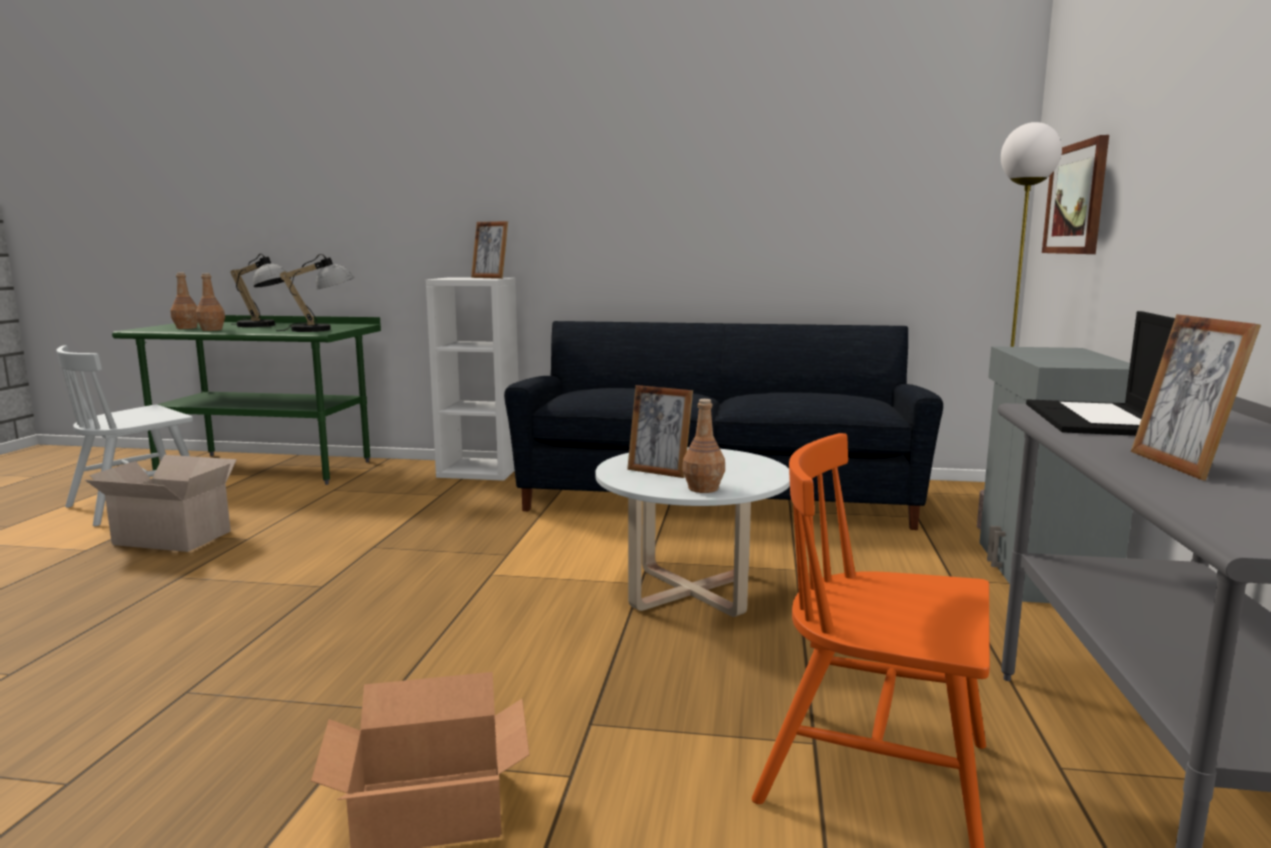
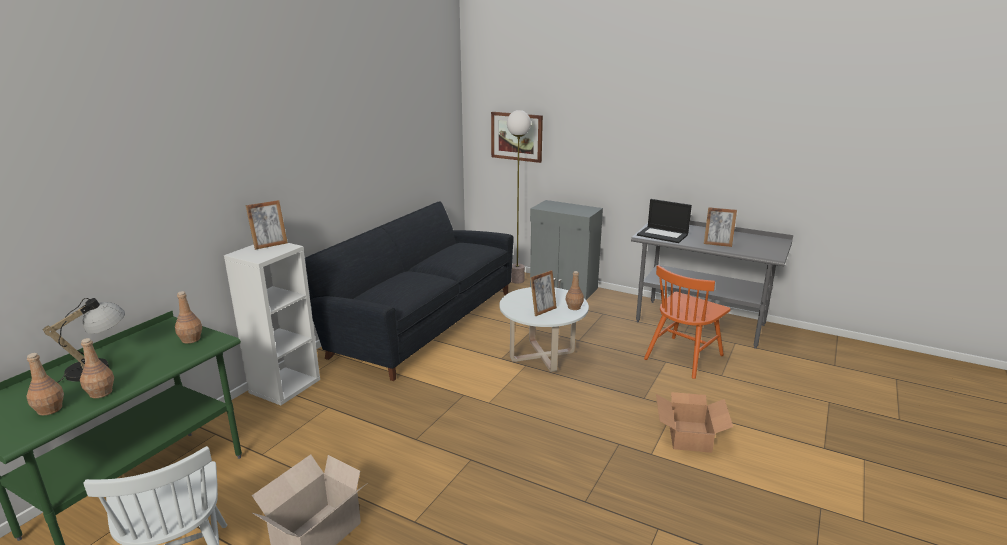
camera: 70 degrees left, 10 degrees up
table lamp [276,254,354,332] -> brown bottle [175,291,202,344]

